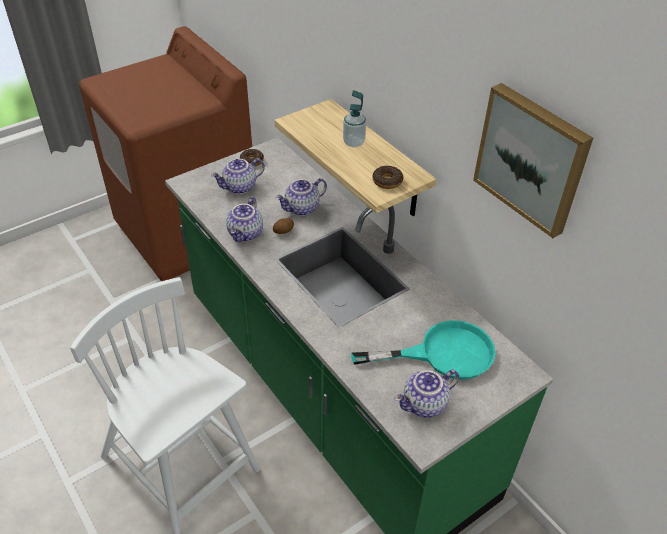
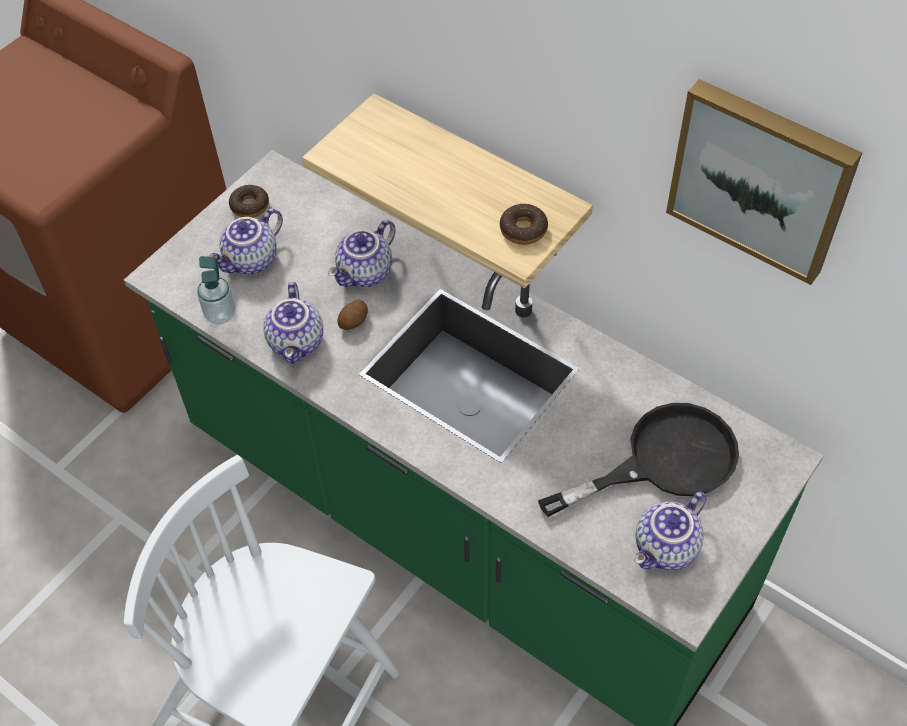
camera: 15 degrees left, 10 degrees up
soap dispenser [343,90,366,147] -> soap dispenser moved to [197,256,236,324]
turquoise frying pan [351,320,496,380] -> black frying pan [538,403,739,517]

